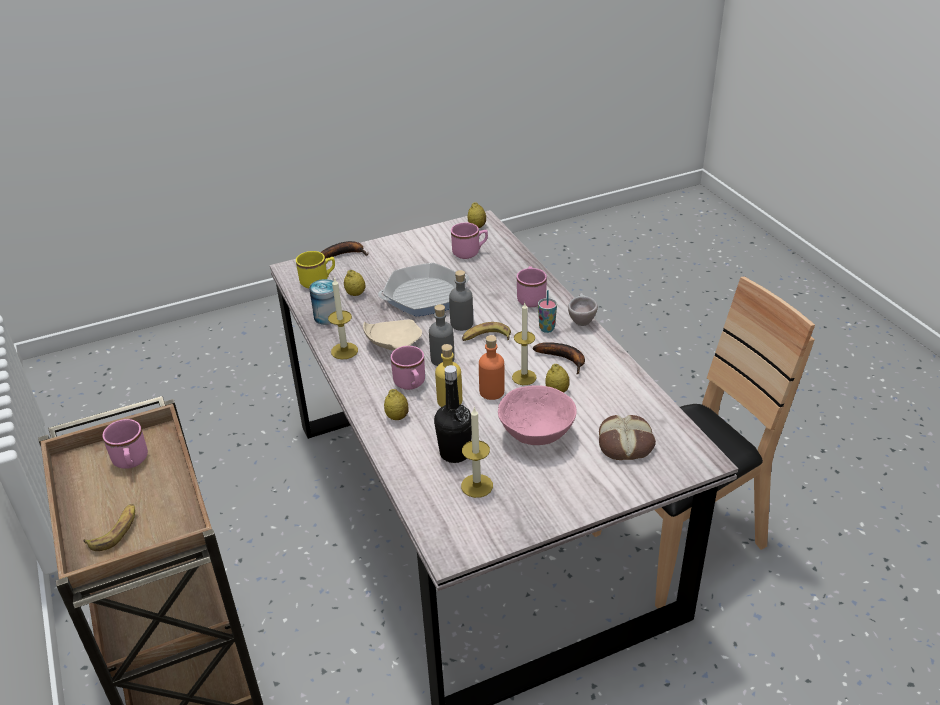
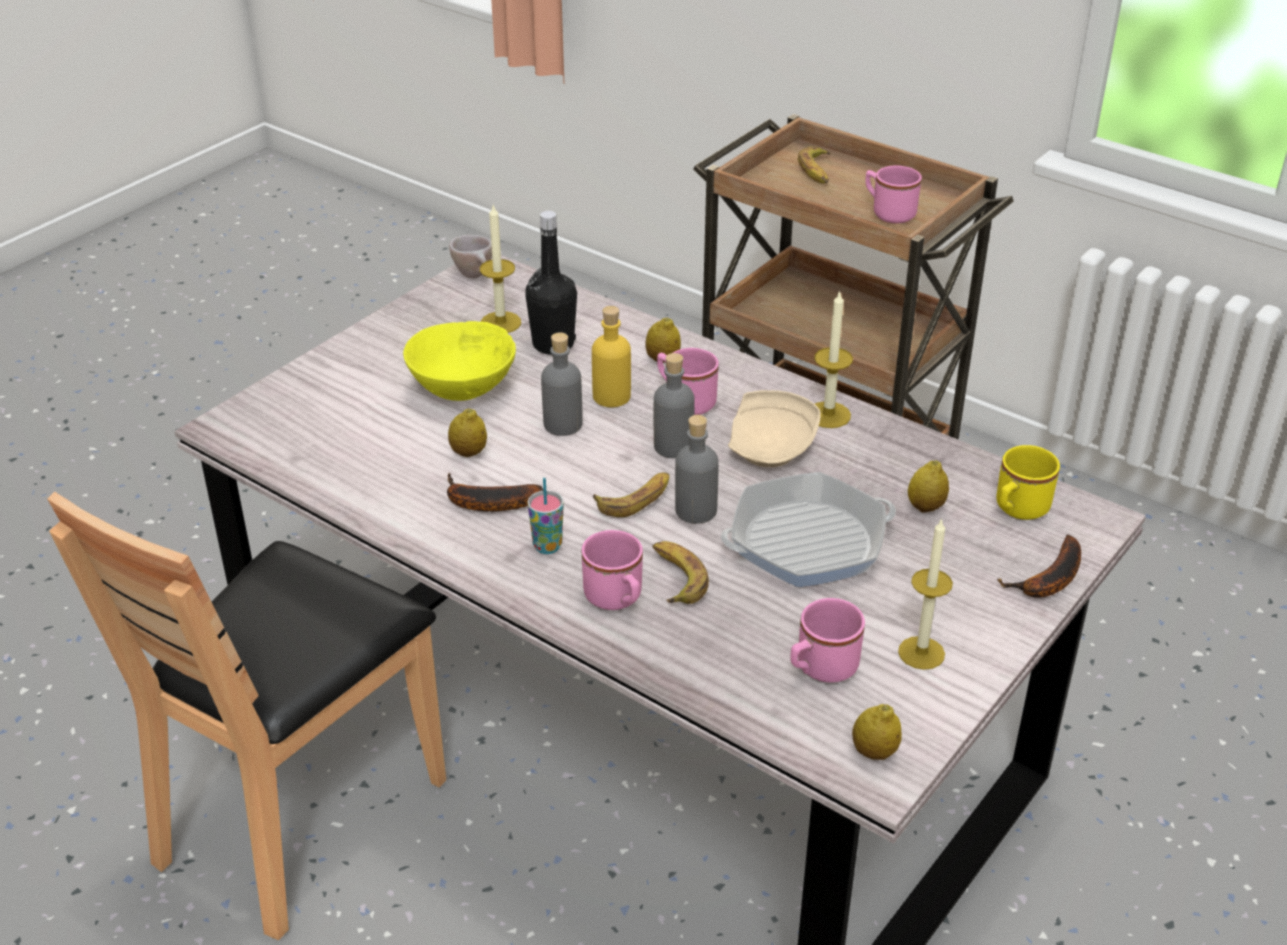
camera: 150 degrees right, 0 degrees up
can [309,279,336,325] -> none
frying pan [378,263,469,317] -> frying pan turned 150 degrees counterclockwise [721,472,896,587]
orange bottle [479,335,504,400] -> grey bottle [541,332,583,436]
pink bowl [498,385,577,445] -> yellow bowl [403,321,516,401]
candle [512,303,537,385] -> candle moved to [898,518,953,670]
beige cup [568,293,598,326] -> beige cup moved to [449,235,492,279]
bread [599,415,656,460] -> none
none -> banana [653,541,709,604]

